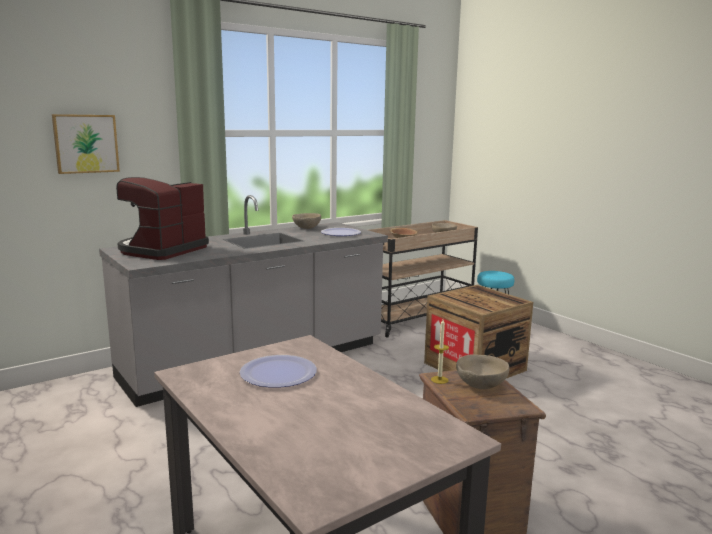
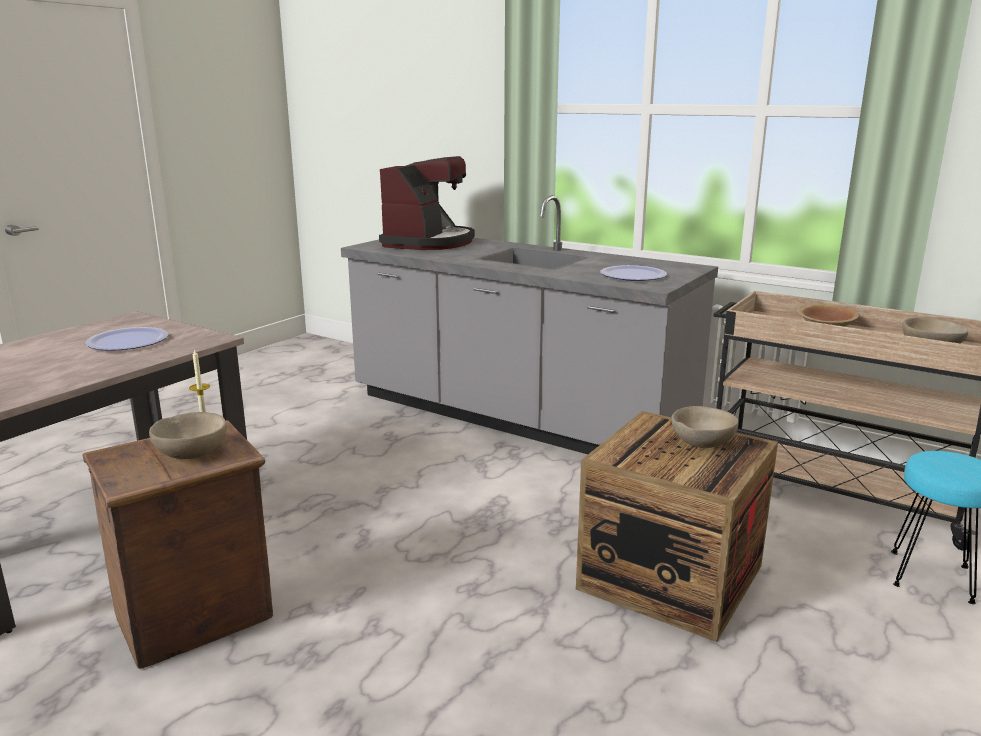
camera: 70 degrees right, 5 degrees up
picture [52,114,120,174] -> none
coffee machine [116,177,209,260] -> coffee machine turned 105 degrees clockwise [379,156,475,250]
beige bowl [292,213,321,229] -> beige bowl moved to [671,406,739,448]

